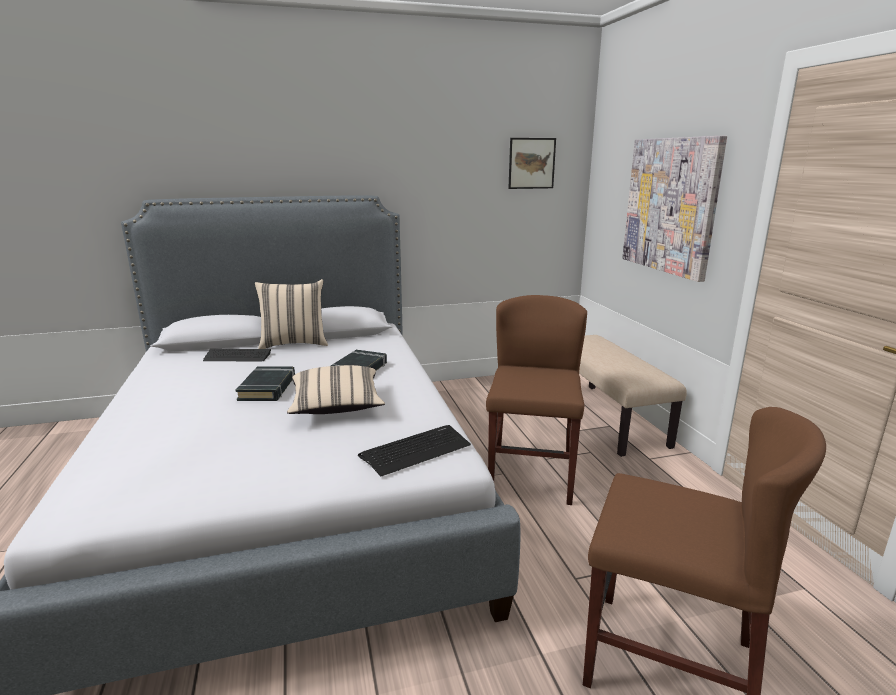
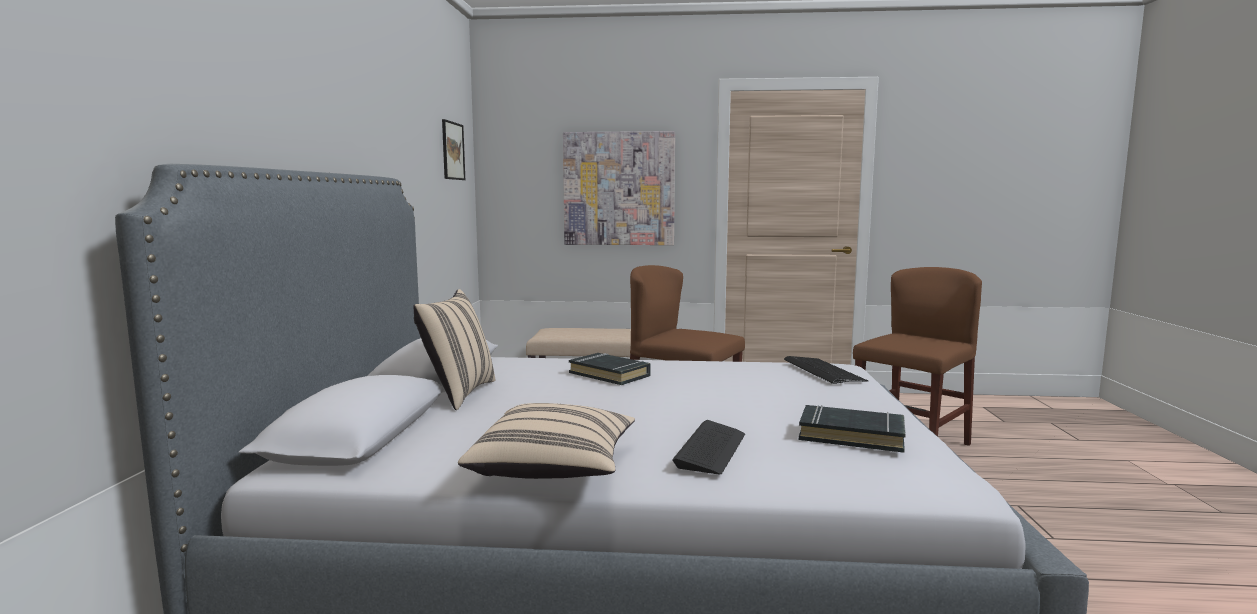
camera: 70 degrees left, 10 degrees down
keyboard [203,349,271,361] -> keyboard moved to [672,420,745,474]
black book [236,366,295,401] -> black book moved to [799,405,906,453]
beige pillow [287,365,385,414] -> beige pillow moved to [458,403,635,479]

